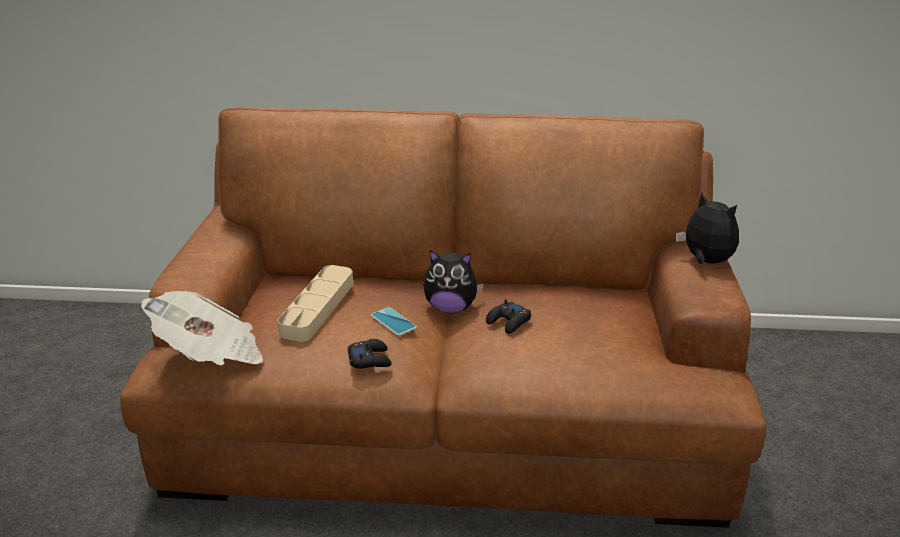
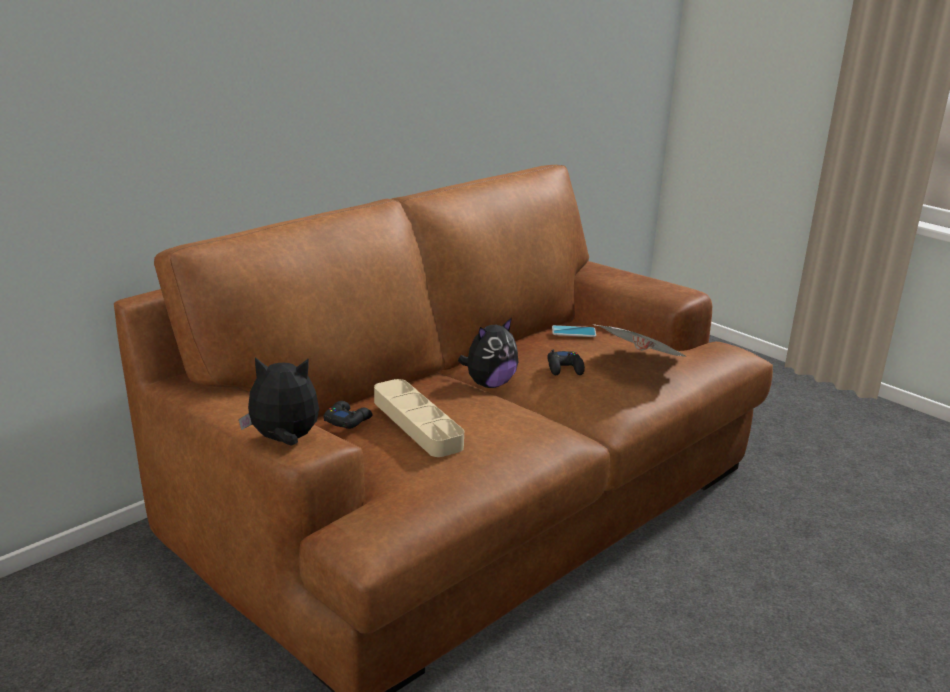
camera: 50 degrees left, 5 degrees down
newspaper [141,291,263,365] -> newspaper moved to [593,324,686,357]
black game controller [347,339,392,369] -> black game controller moved to [323,401,372,429]
phone [371,307,417,336] -> phone moved to [552,325,596,337]
plush toy [676,193,739,263] -> plush toy moved to [239,357,319,446]

